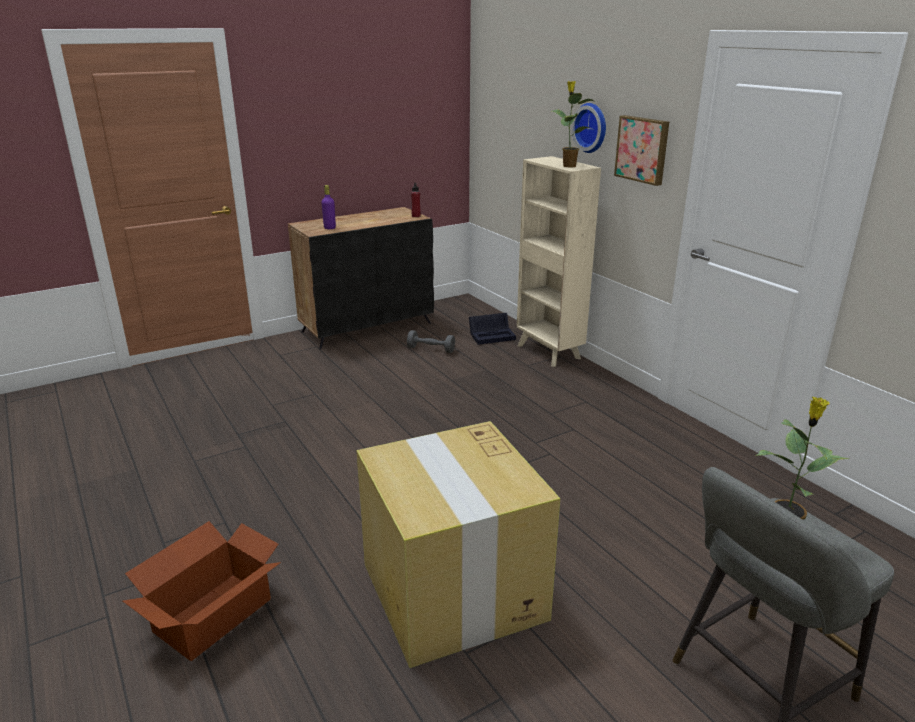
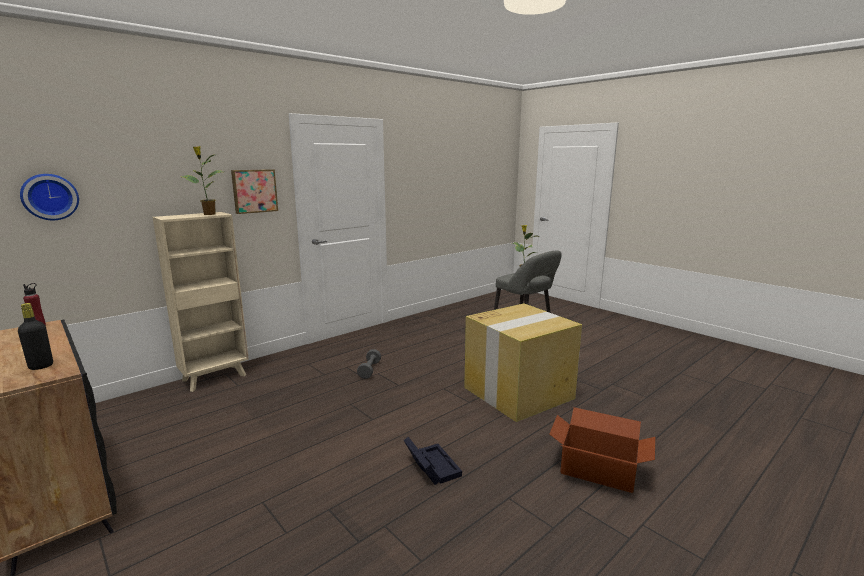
camera: 100 degrees left, 10 degrees down
purple bottle [321,185,336,229] -> black bottle [18,303,53,370]
grey dumbbell [407,330,455,353] -> grey dumbbell moved to [357,349,381,379]
black storage box [469,313,516,345] -> black storage box moved to [404,437,462,485]
wall clock [572,103,606,153] -> wall clock moved to [20,174,79,220]

